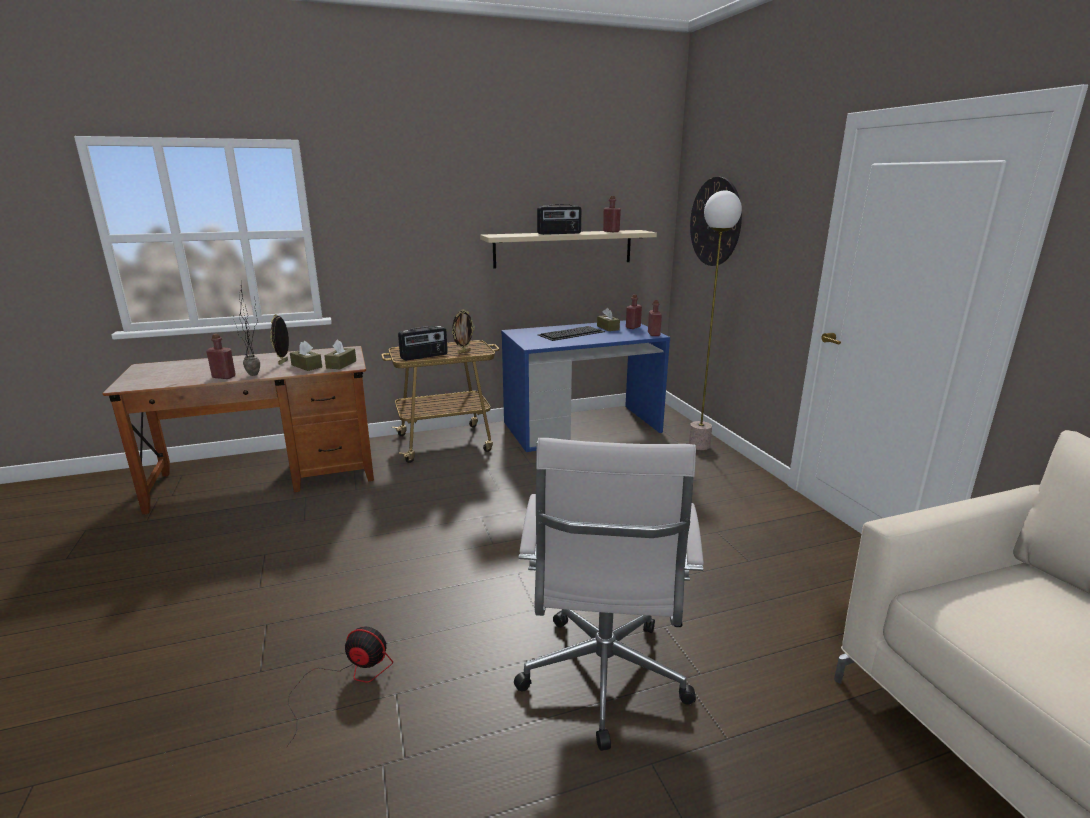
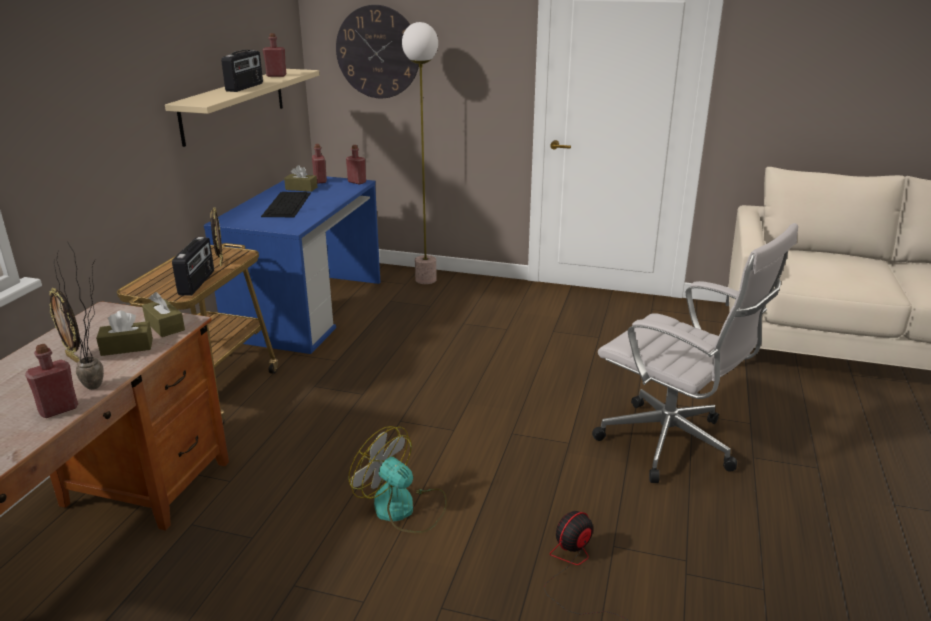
camera: 55 degrees left, 5 degrees up
none -> fan [348,426,447,533]

